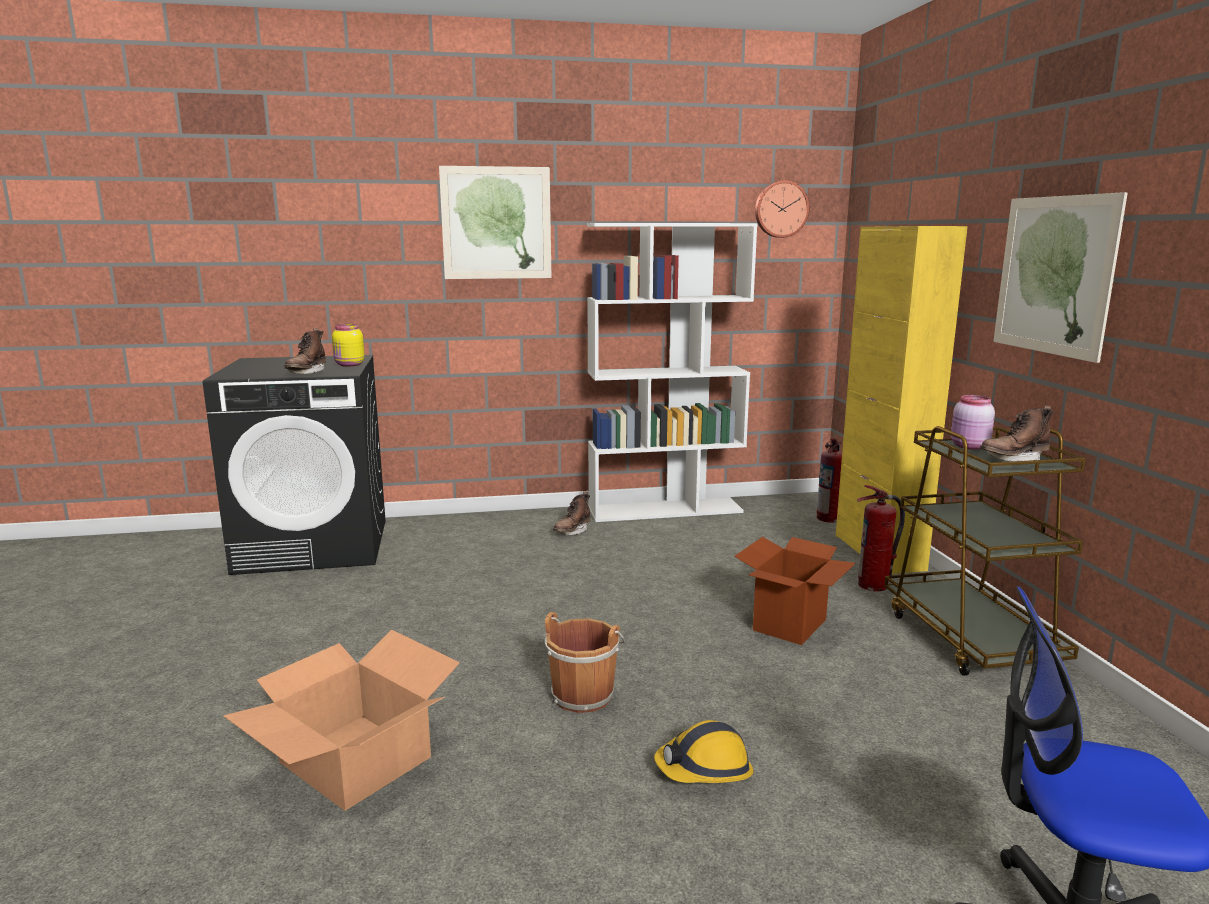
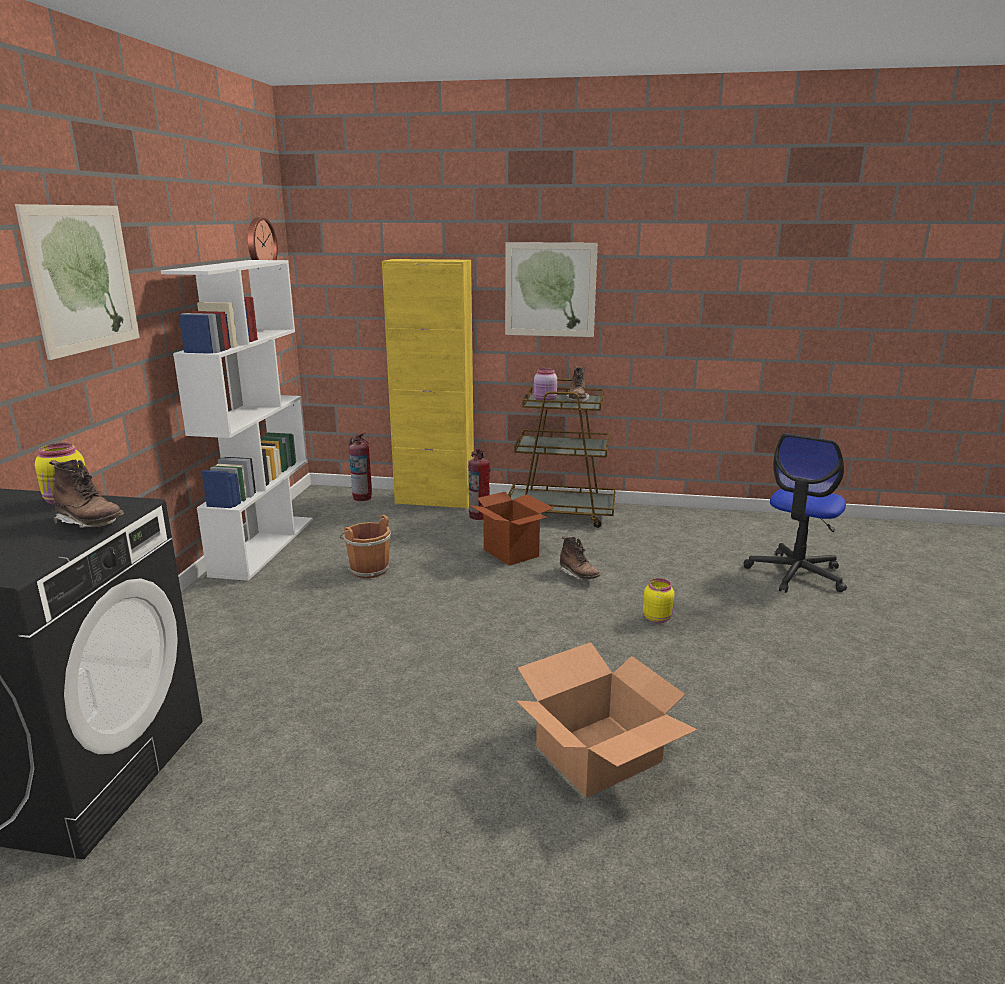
camera: 70 degrees left, 5 degrees up
brown bucket [545,612,625,713] -> brown bucket moved to [340,515,391,578]
brown boot [553,491,590,535] -> brown boot moved to [559,536,601,580]
hard hat [654,720,754,783] -> yellow jar [643,578,674,623]

